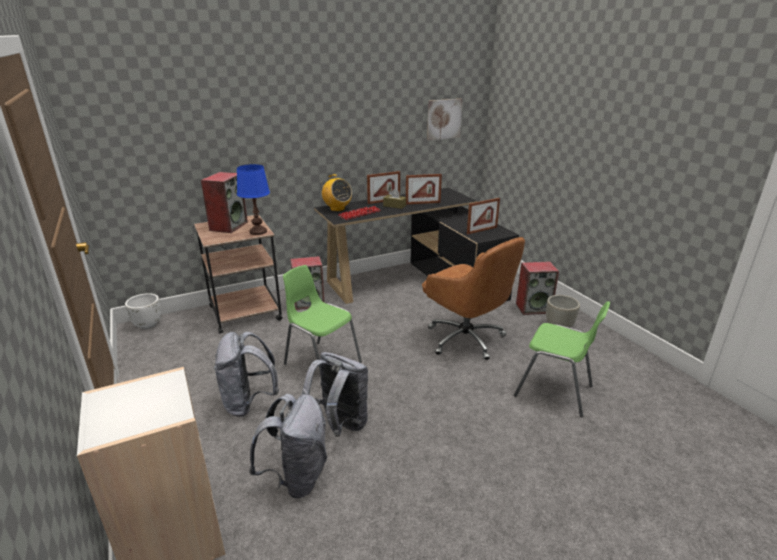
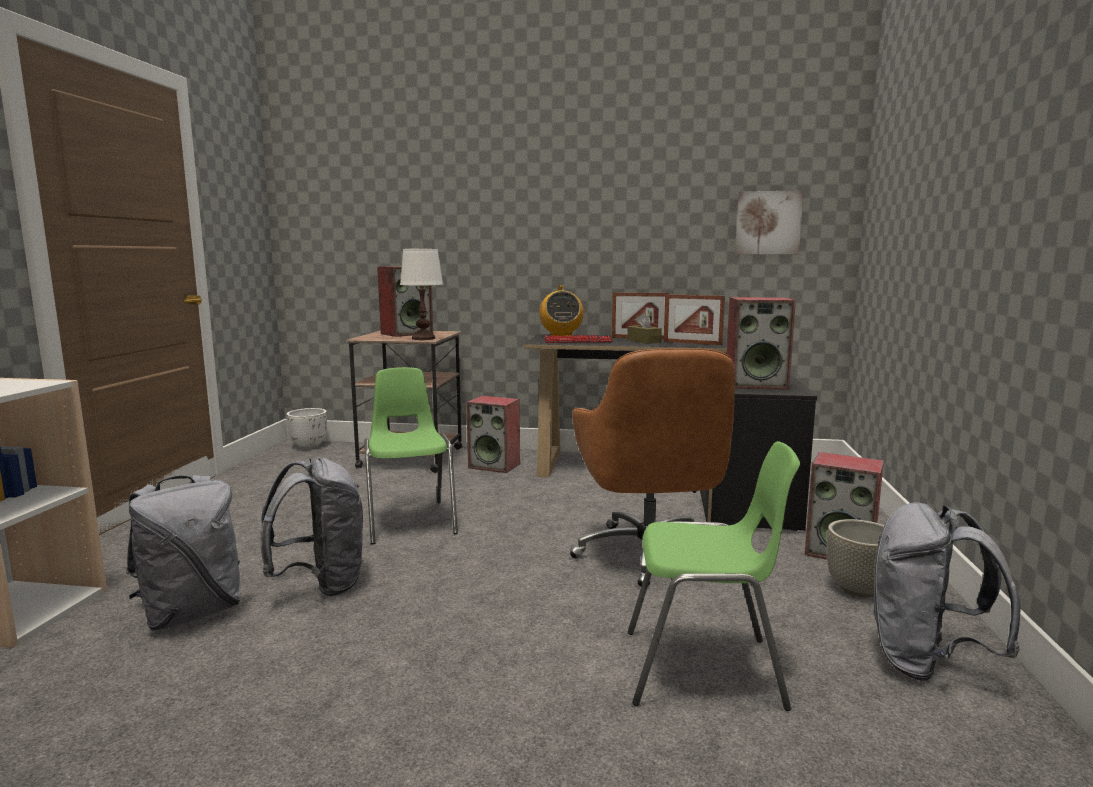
camera: 35 degrees right, 15 degrees down
grey backpack [214,332,279,417] -> grey backpack moved to [871,502,1020,681]
blue table lamp [237,164,270,235] -> white table lamp [400,249,443,340]
picture frame [467,198,500,234] -> speaker [727,297,796,389]
green chair [514,301,610,417] -> green chair turned 60 degrees counterclockwise [628,441,800,711]

